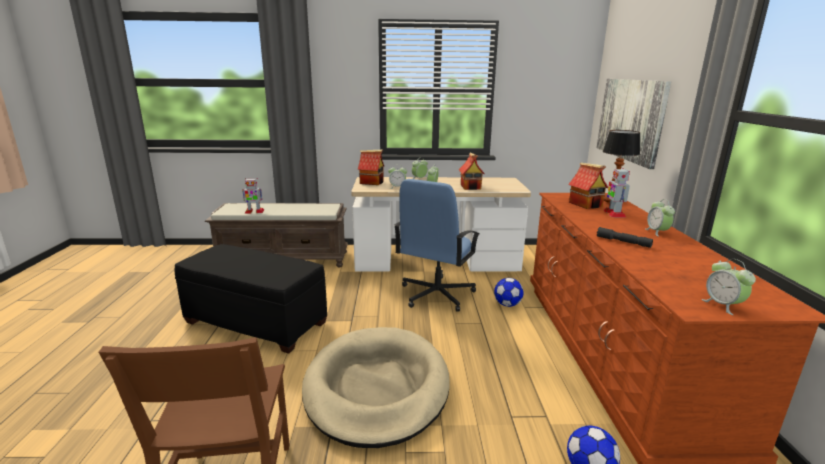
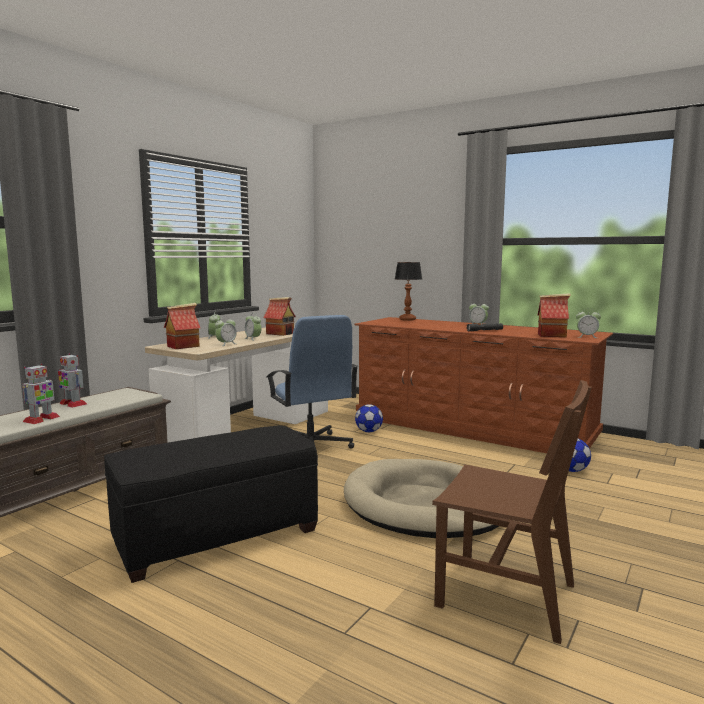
camera: 55 degrees left, 10 degrees down
toy house [568,162,608,209] -> toy house moved to [538,293,570,337]
picture [597,79,671,169] -> none
toy robot [604,168,630,218] -> toy robot moved to [58,354,87,408]

